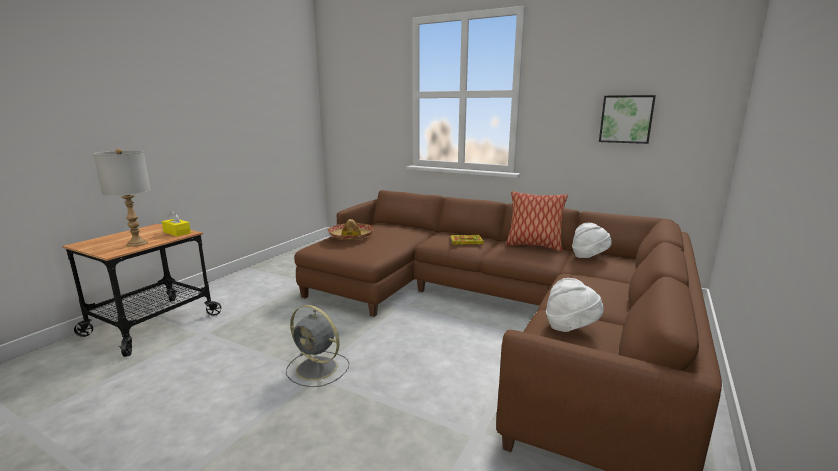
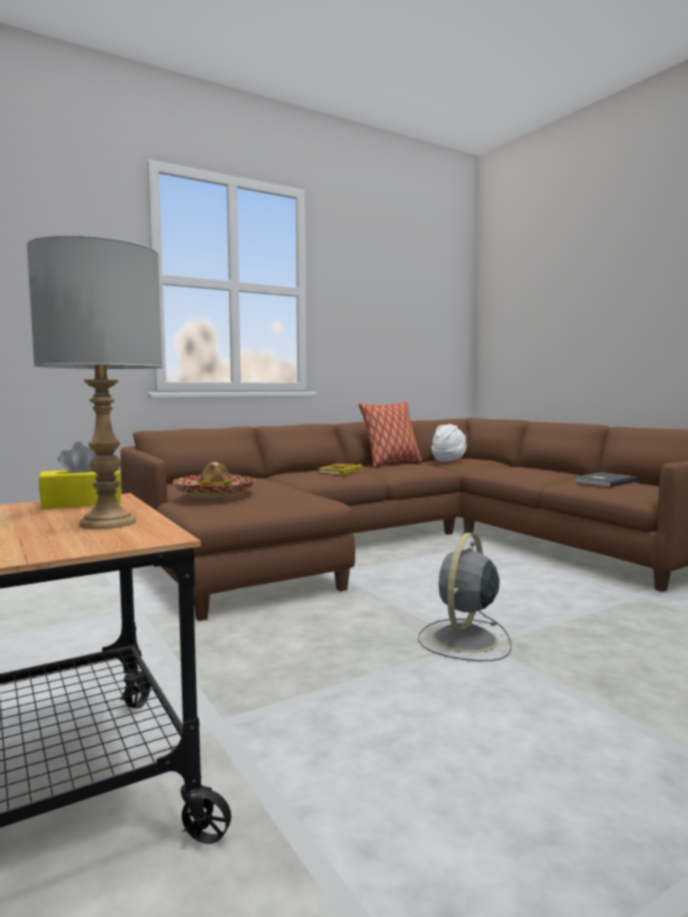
camera: 60 degrees left, 10 degrees down
grey fan [286,305,349,387] -> grey fan turned 150 degrees clockwise [418,533,512,661]
white hat [546,278,604,332] -> grey book [574,472,637,487]
picture [599,95,656,144] -> none

